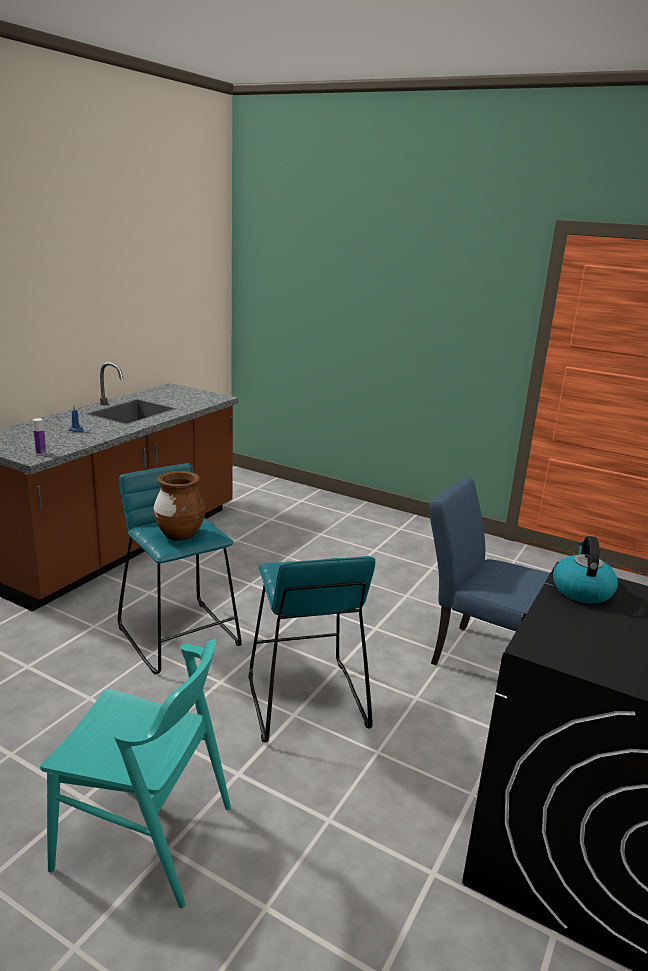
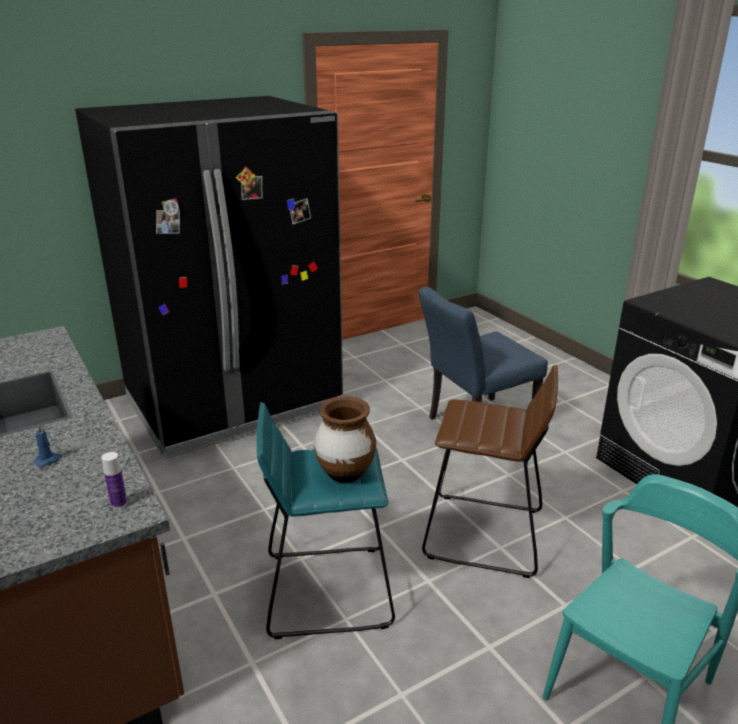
camera: 60 degrees left, 5 degrees up
turquoise stool [248,556,375,742] -> brown stool [422,365,558,578]
kettle [553,536,618,604] -> none
none -> black fridge [75,96,343,459]

